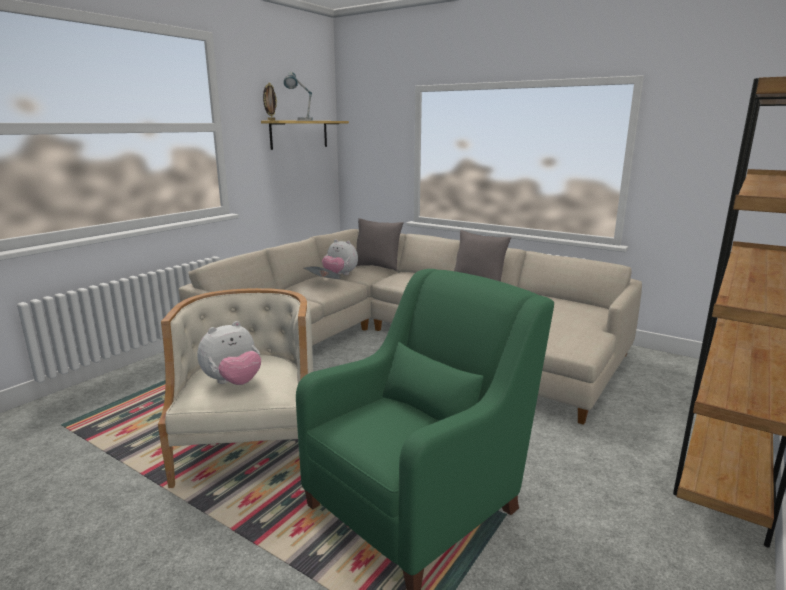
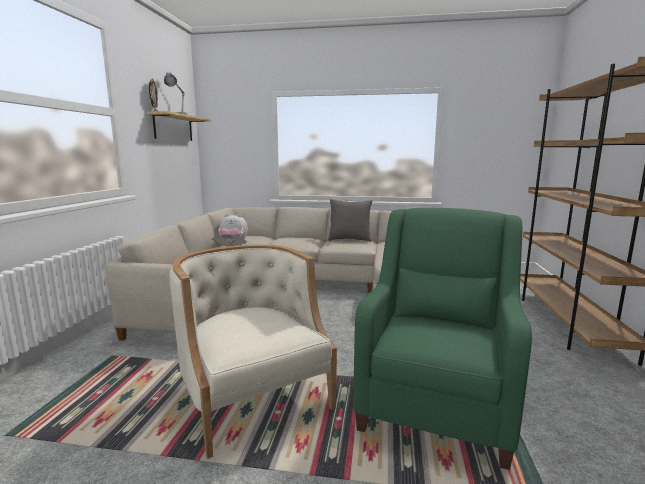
camera: 25 degrees left, 5 degrees down
plush toy [197,321,261,385] -> none
grey pillow [356,218,404,271] -> none

